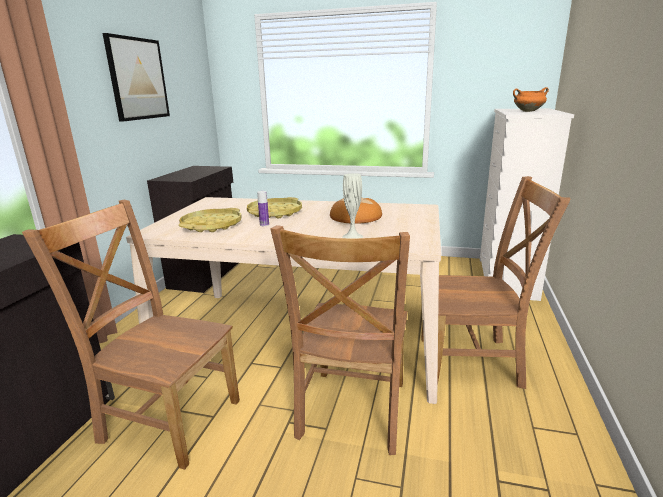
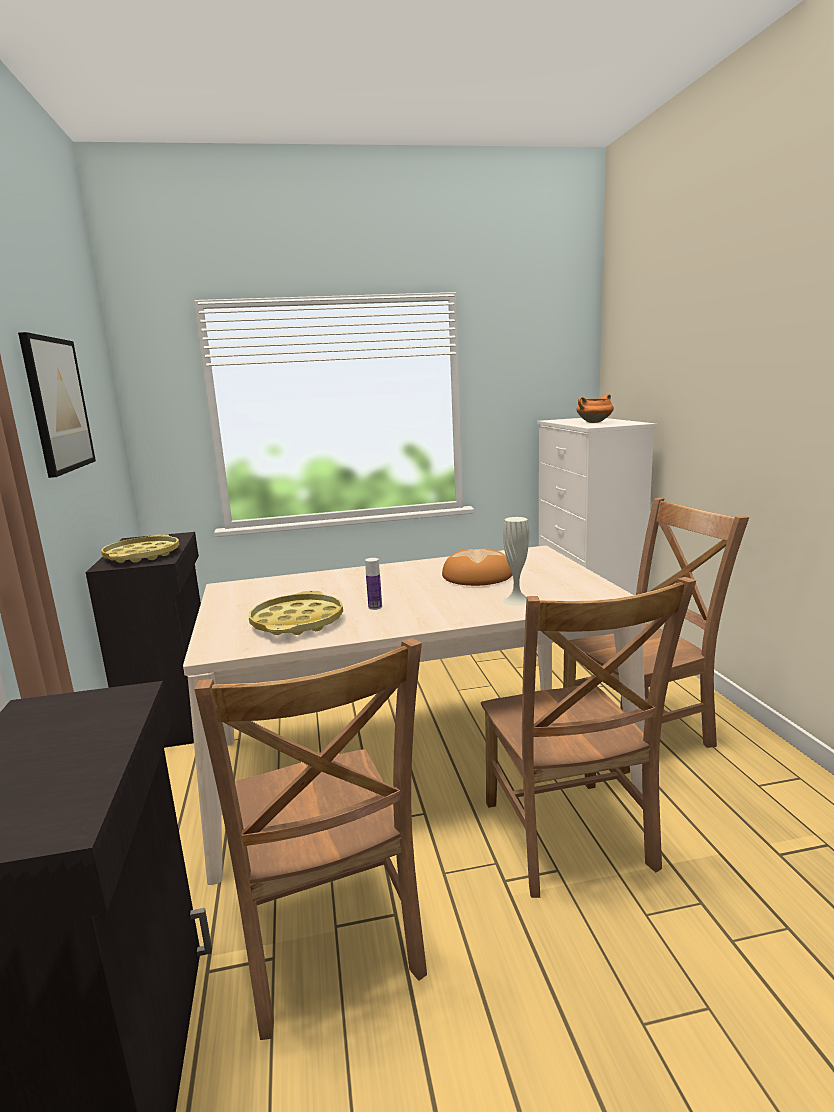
camera: 25 degrees left, 5 degrees down
brown chair [22,200,240,470] -> brown chair turned 105 degrees counterclockwise [194,638,427,1040]
yellow tray [247,197,302,219] -> yellow tray moved to [101,534,179,563]

